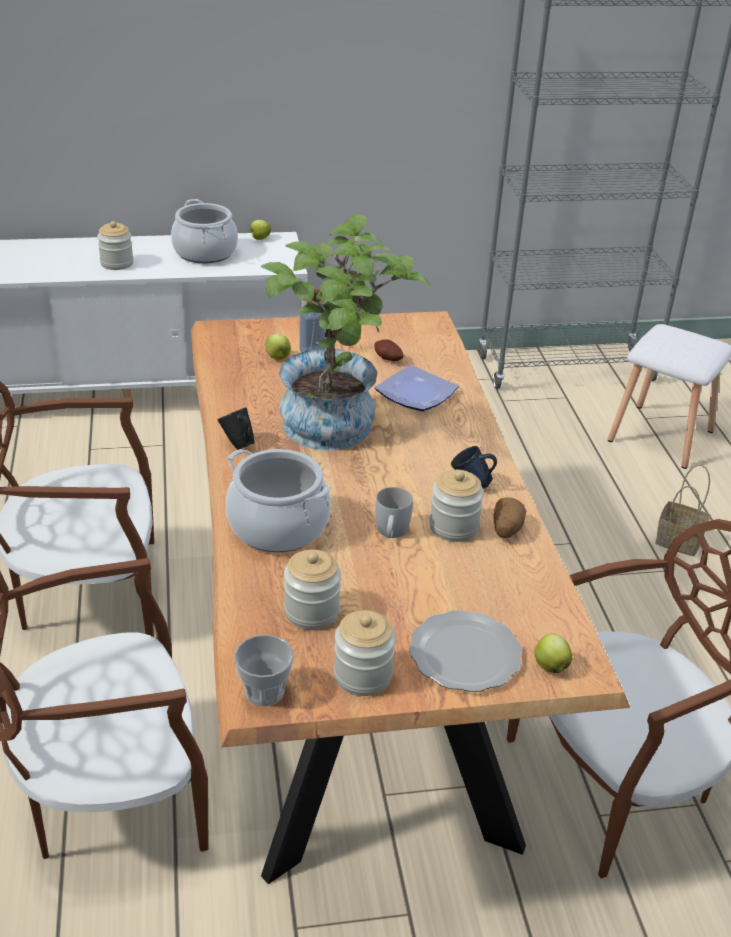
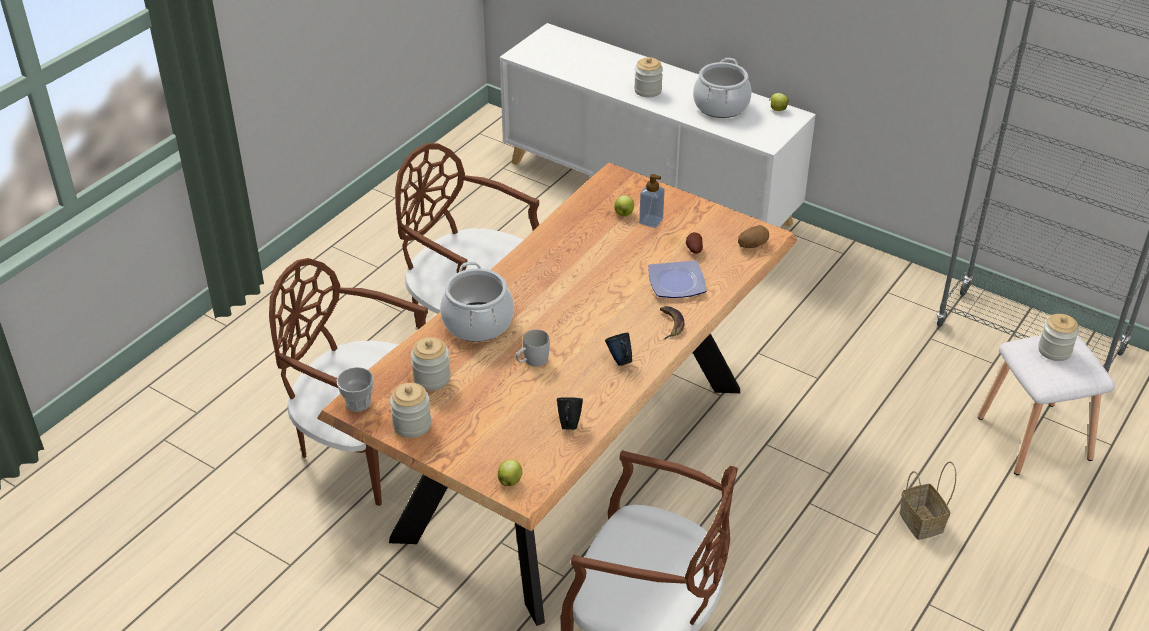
camera: 45 degrees right, 5 degrees up
black mug [217,407,255,450] -> black mug moved to [557,397,583,430]
potted plant [261,214,431,450] -> none
plate [409,610,522,692] -> none
jar [429,470,484,542] -> jar moved to [1038,314,1079,361]
potato [493,497,526,538] -> potato moved to [738,225,769,248]
none -> banana [660,306,684,340]

